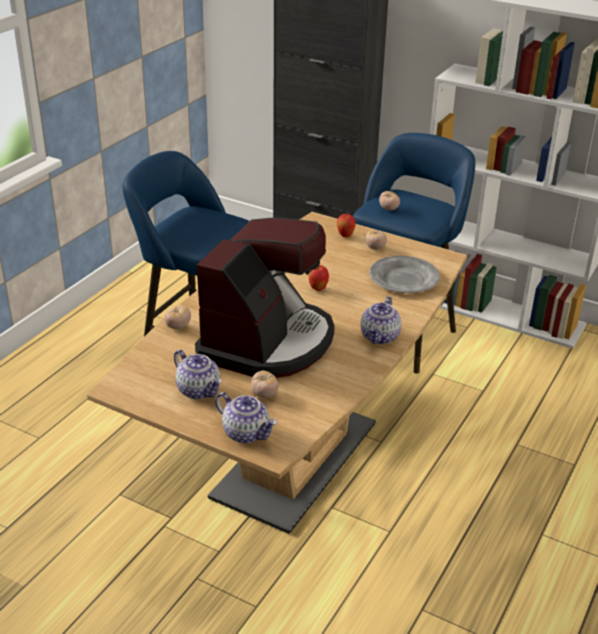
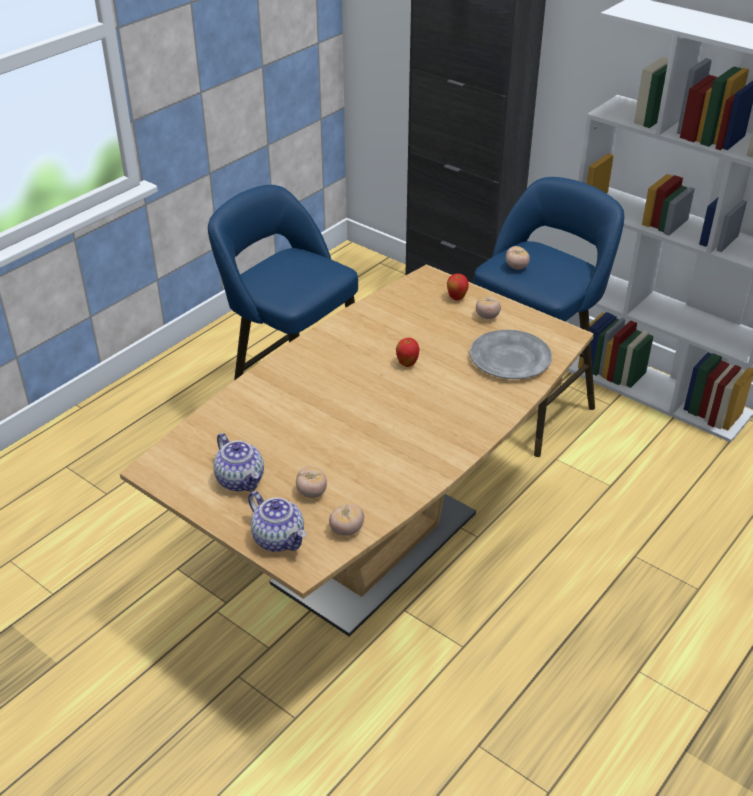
camera: 10 degrees right, 5 degrees up
tomato [164,305,191,329] -> tomato moved to [329,504,364,536]
coffee machine [195,218,335,378] -> none
teapot [361,296,401,344] -> none

